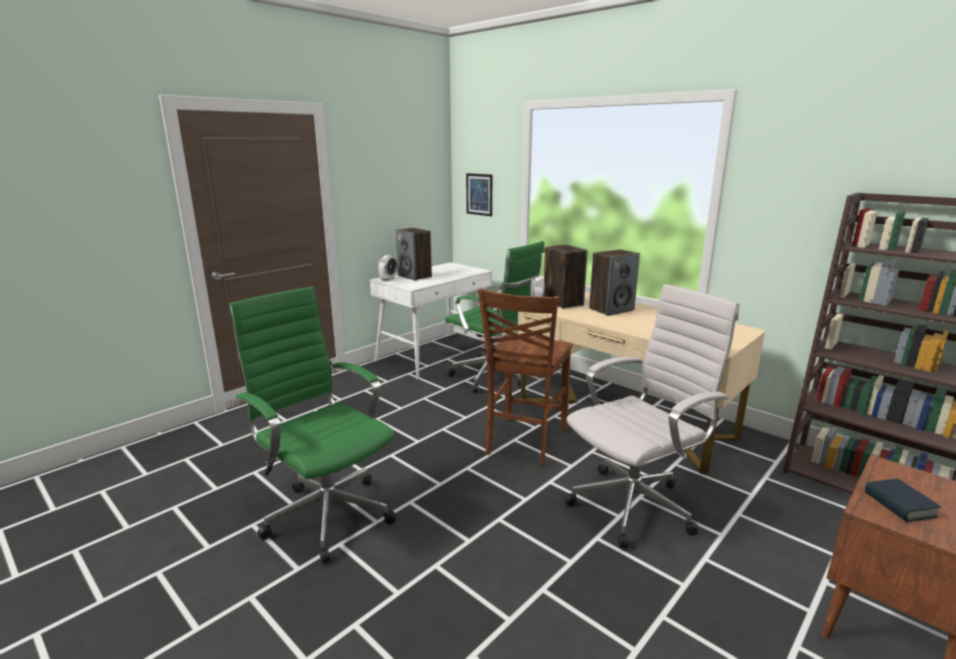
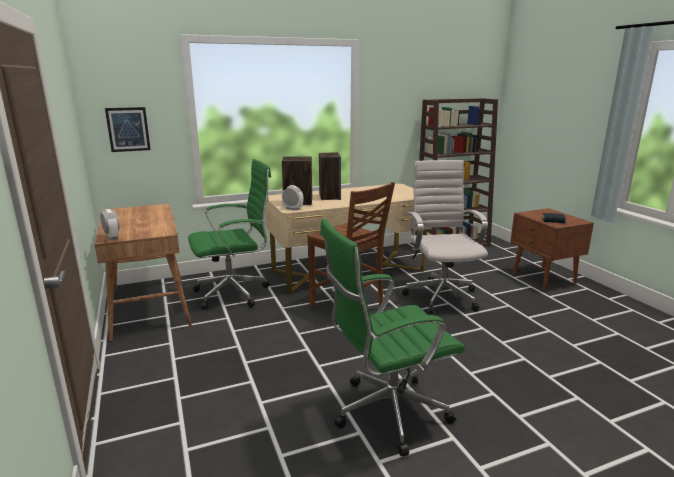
camera: 65 degrees left, 0 degrees up
white desk [370,262,492,380] -> brown desk [94,203,192,341]
speaker [396,228,432,280] -> none

